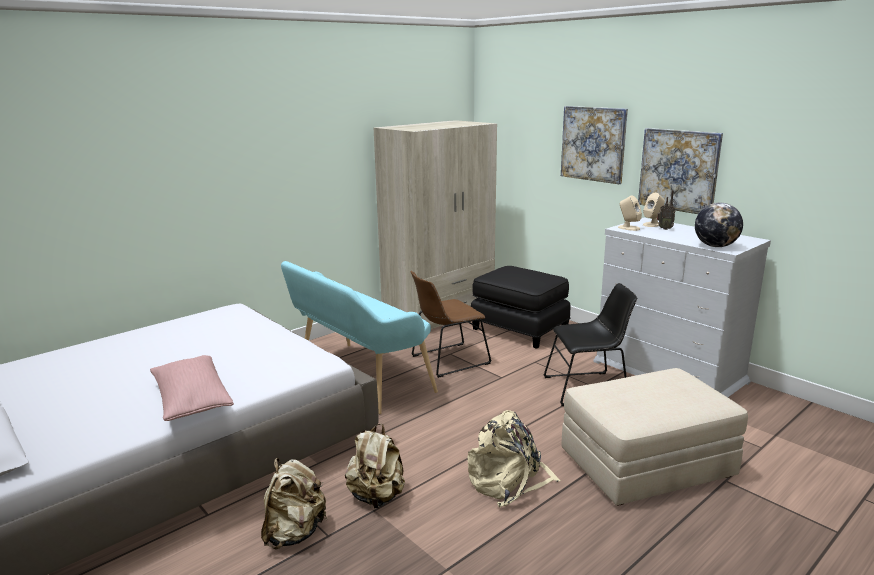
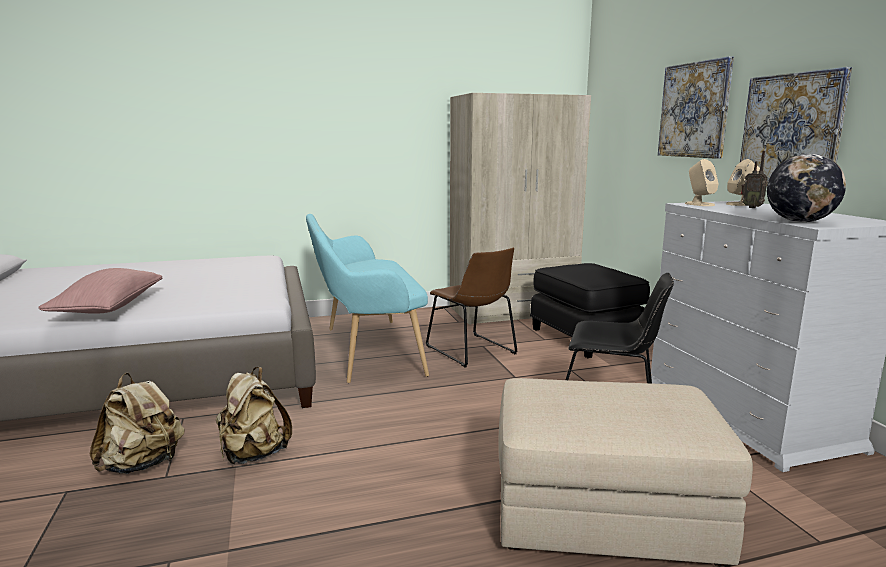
camera: 25 degrees right, 5 degrees down
brown chair [410,271,492,378] -> brown chair turned 120 degrees counterclockwise [426,248,518,367]
beige backpack [467,410,561,507] -> none

